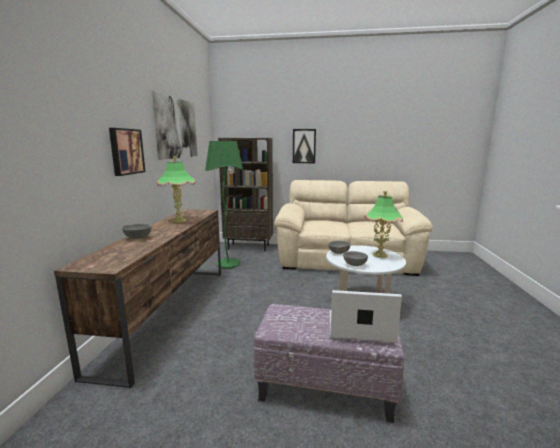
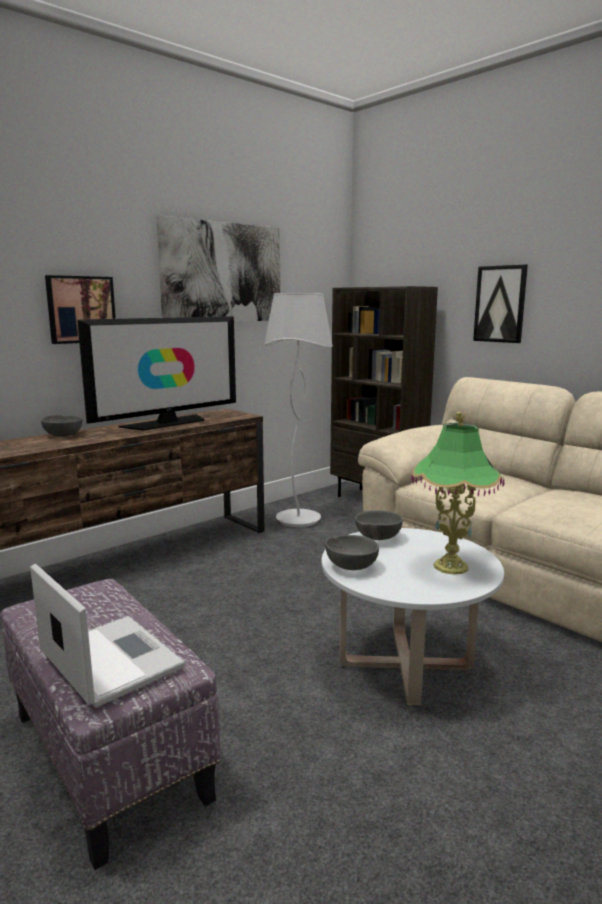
camera: 40 degrees right, 0 degrees up
table lamp [157,156,195,222] -> television [77,316,236,431]
green floor lamp [205,141,243,269] -> white floor lamp [264,293,333,527]

